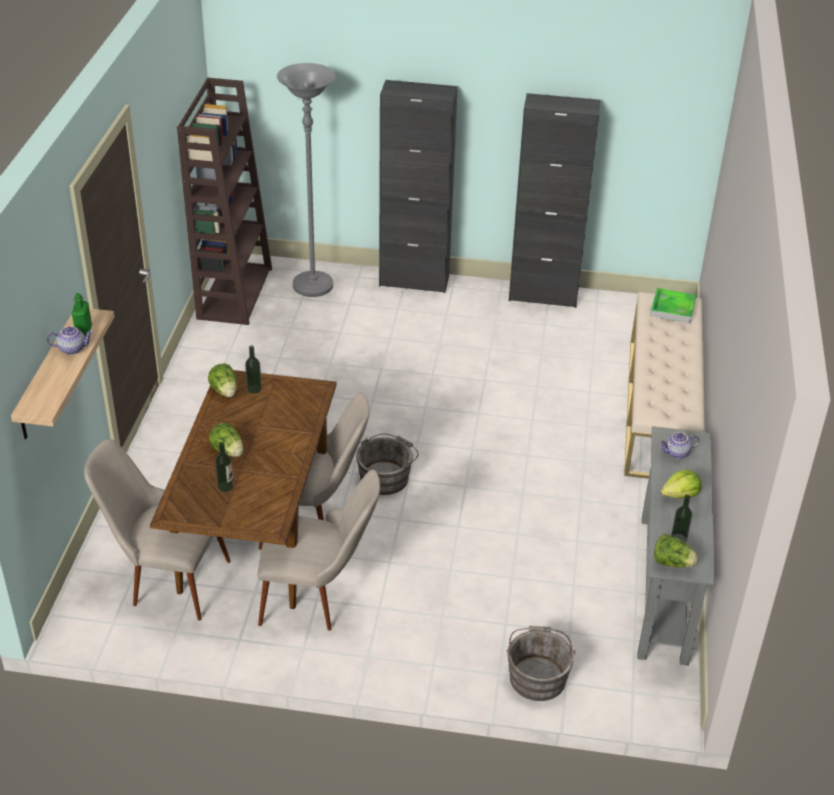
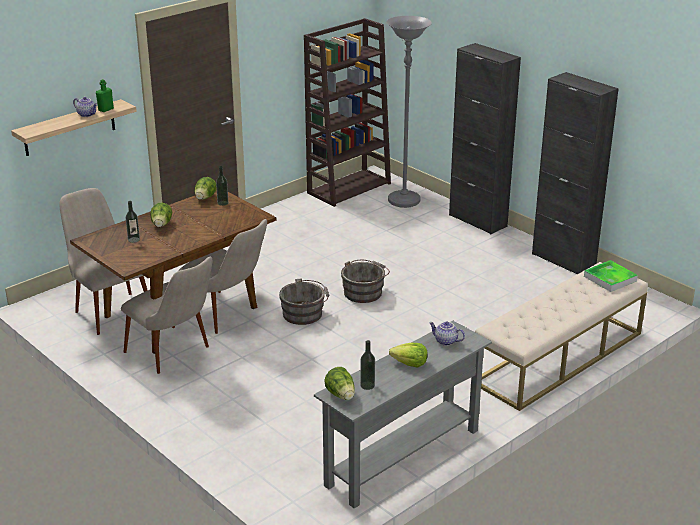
camera: 40 degrees right, 10 degrees down
grey bucket [507,626,575,701] -> grey bucket moved to [341,260,390,303]

